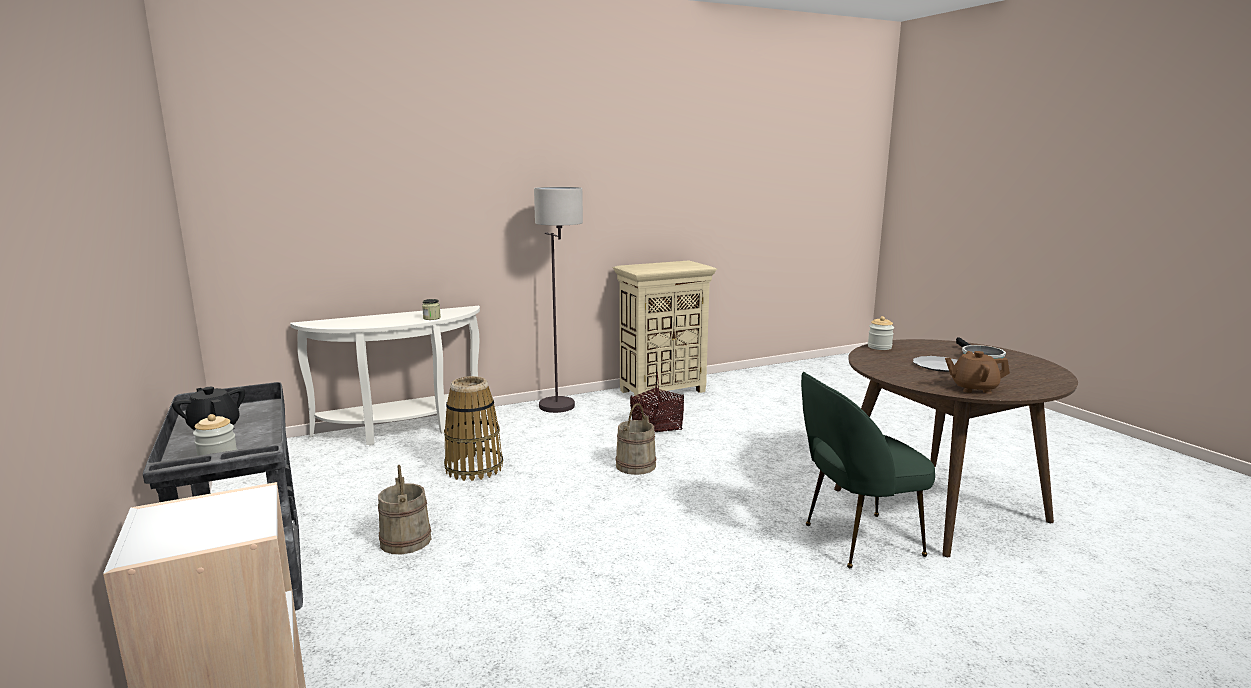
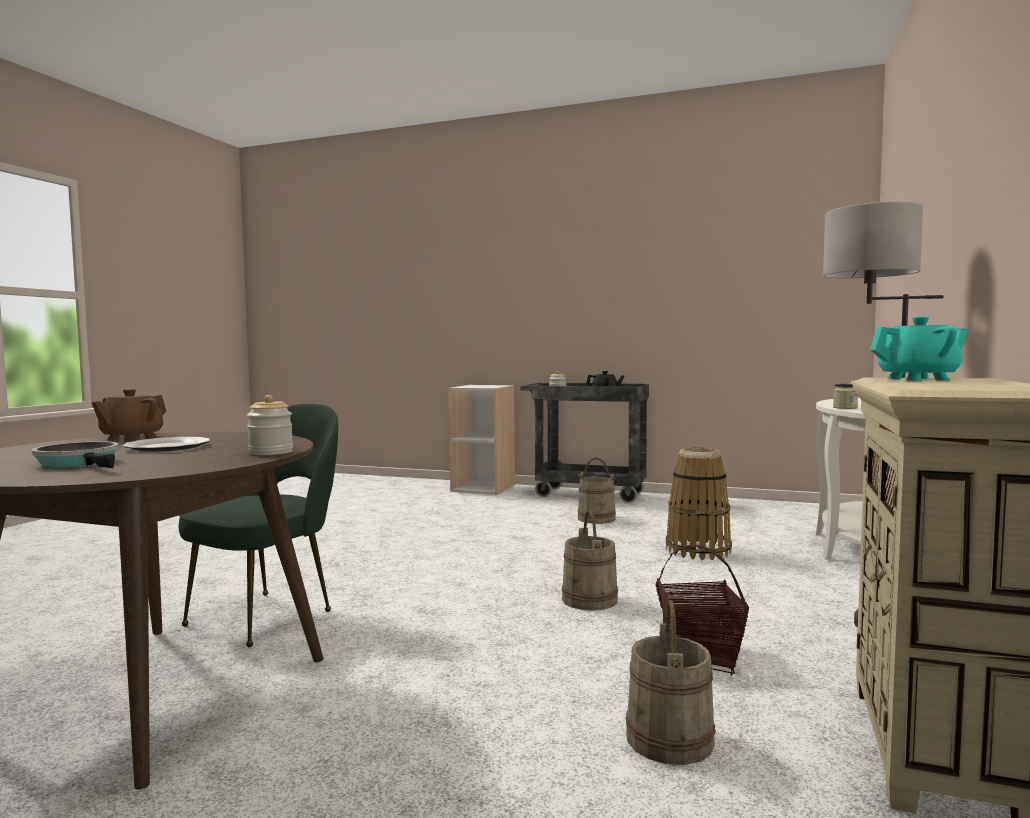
camera: 135 degrees right, 10 degrees down
brown teapot [945,351,1010,394] -> brown teapot turned 150 degrees clockwise [91,389,167,441]
none -> beige bucket [626,600,716,765]
none -> turquoise teapot [870,317,968,381]

